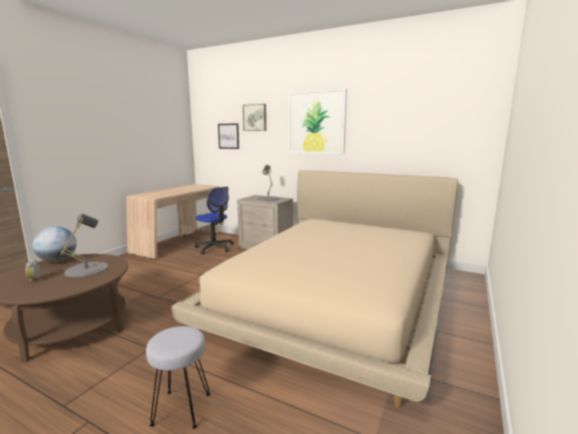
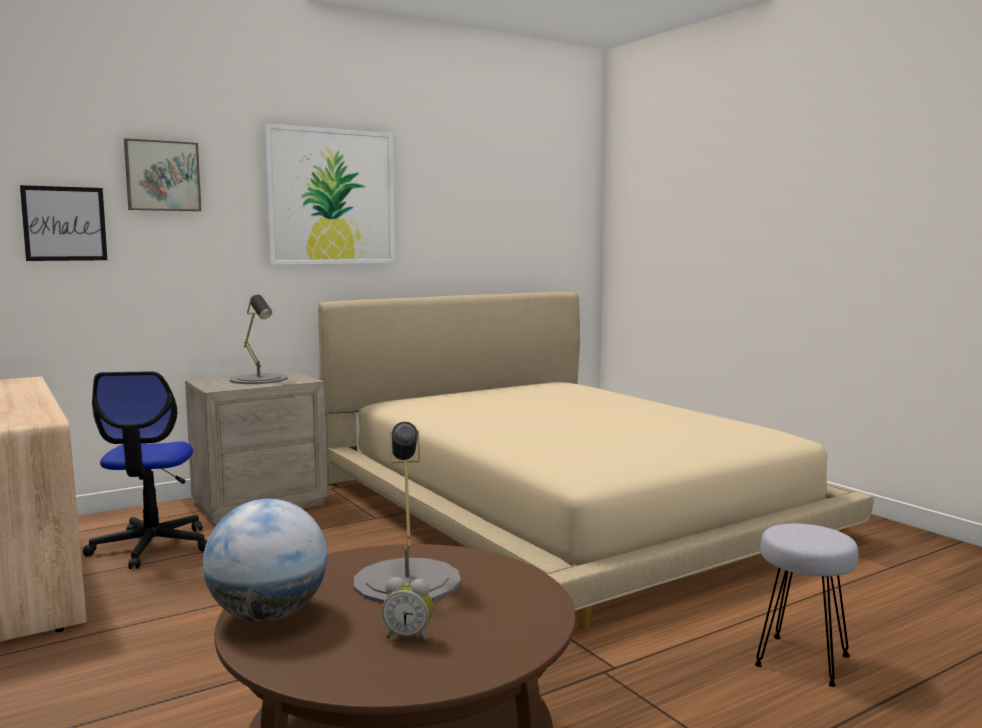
camera: 60 degrees left, 5 degrees down
office chair [195,187,234,254] -> office chair turned 105 degrees clockwise [83,371,207,569]

